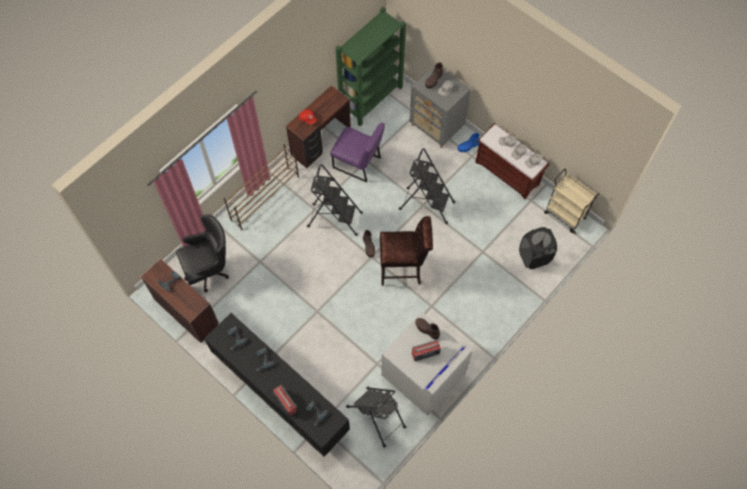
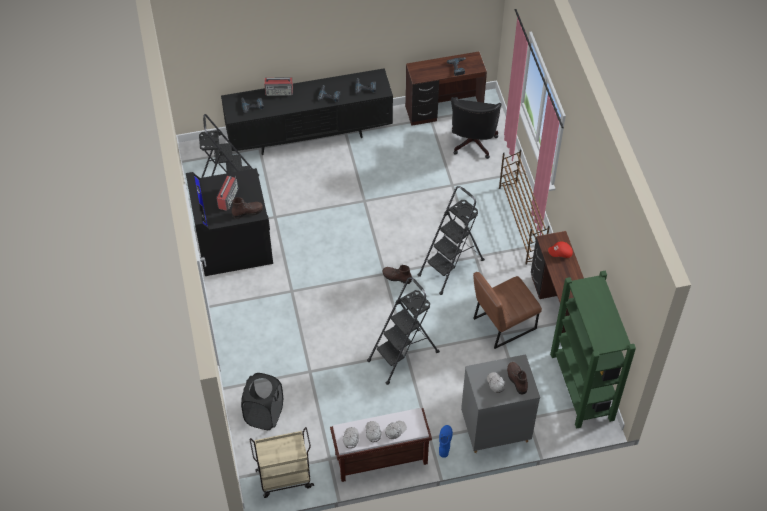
camera: 125 degrees right, 10 degrees down
purple chair [330,123,385,182] -> brown chair [473,272,542,349]
brown stool [380,216,433,286] -> none
white washing machine [381,312,473,416] -> black washing machine [186,168,273,276]

